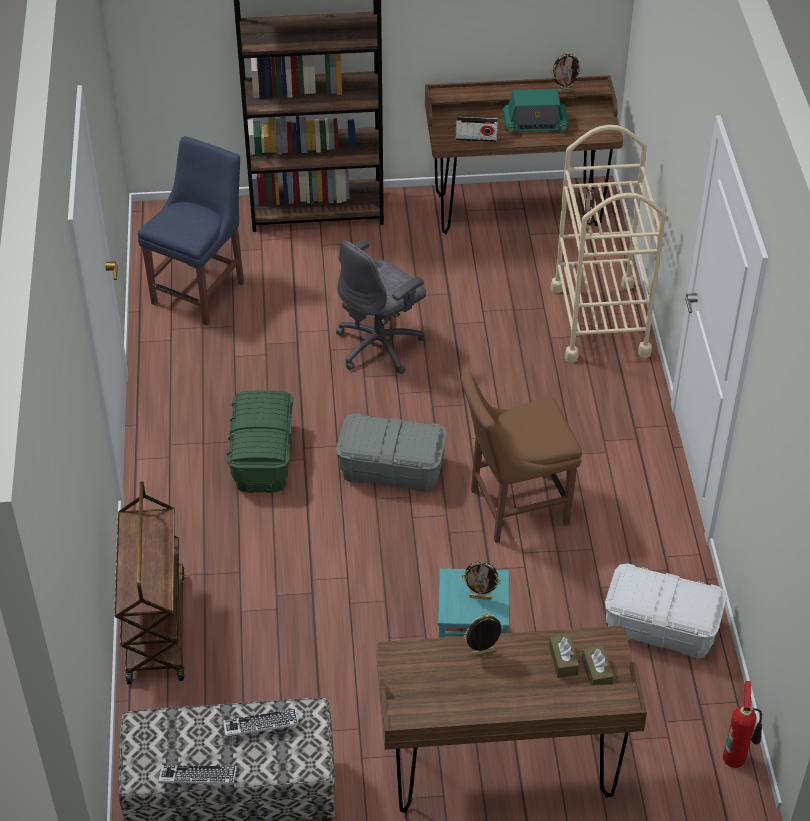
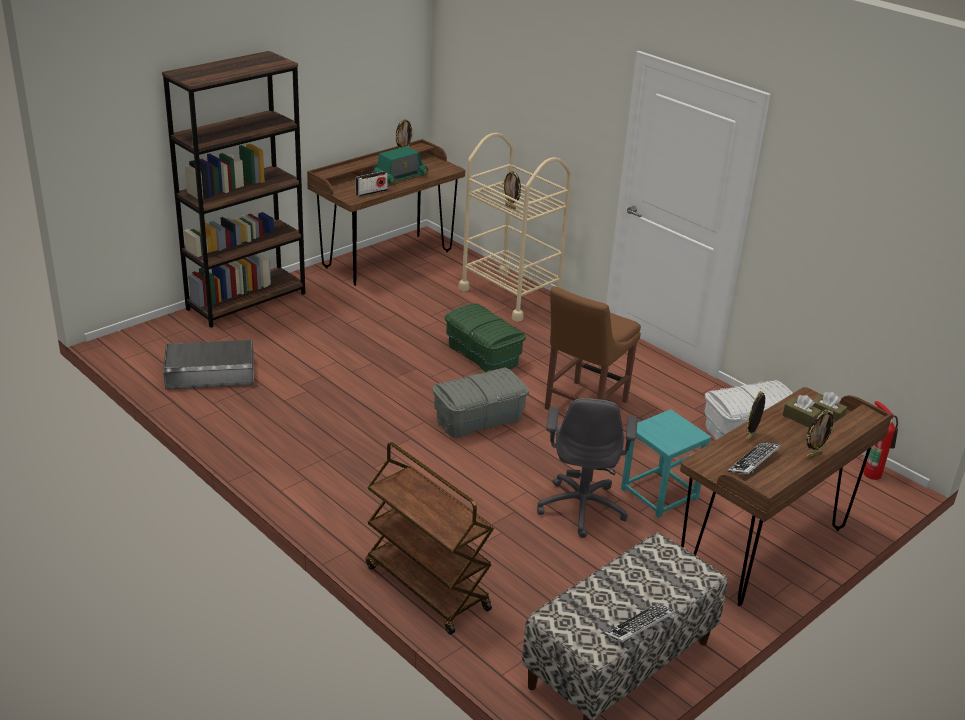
camera: 40 degrees left, 15 degrees down
blue chair [138,136,244,325] -> grey storage box [163,340,254,390]
keyboard [223,709,299,738] -> keyboard moved to [728,442,781,474]
green storage box [227,390,293,493] -> green storage box moved to [445,303,526,372]
grey office chair [336,240,426,374] -> grey office chair moved to [537,398,637,538]
picture frame [462,561,501,600] -> picture frame moved to [806,410,835,458]

